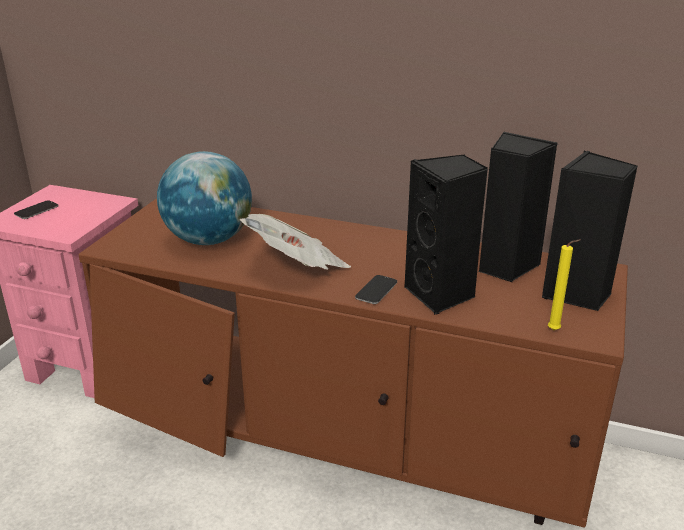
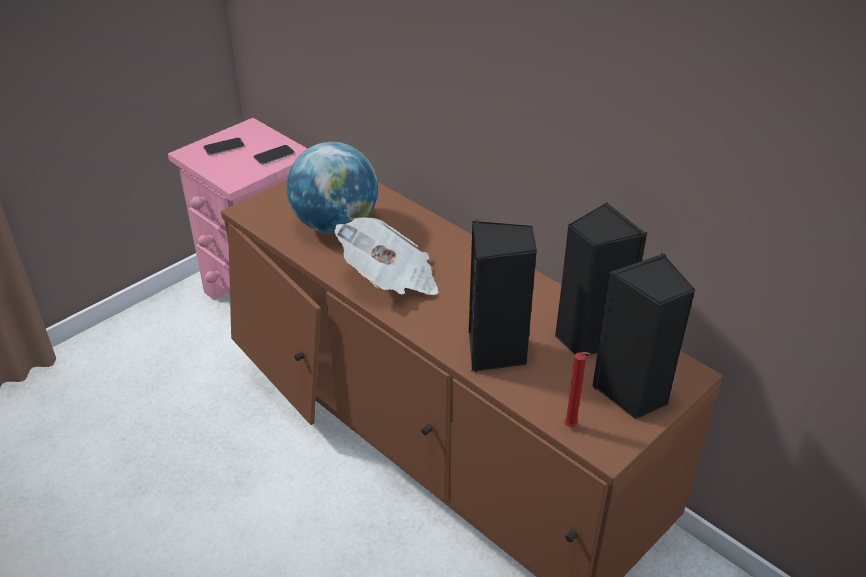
camera: 25 degrees right, 10 degrees up
phone [355,275,397,304] -> phone moved to [254,145,295,165]
yellow candle [548,239,581,330] -> red candle [564,352,591,427]

